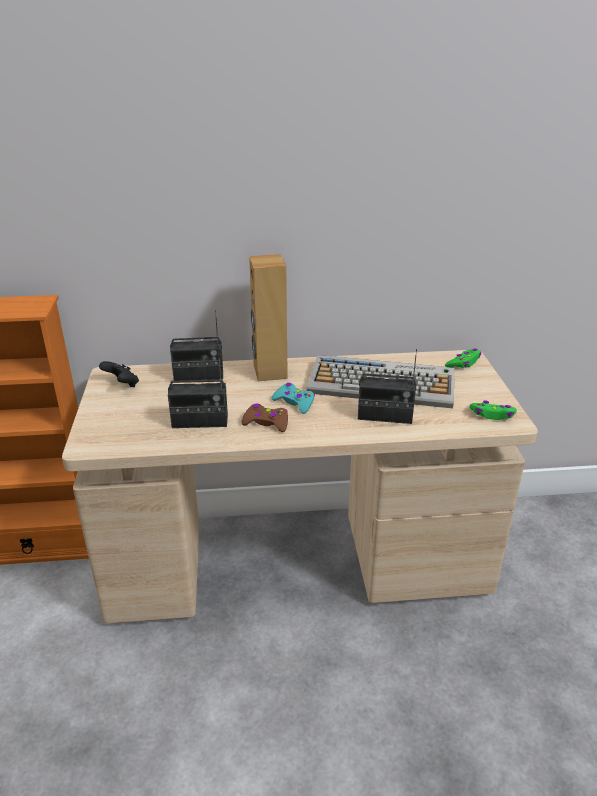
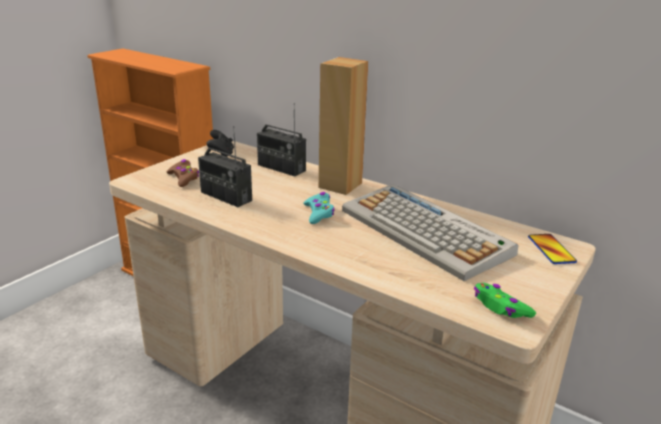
camera: 40 degrees right, 5 degrees down
brown game controller [241,403,288,432] -> brown game controller moved to [166,159,199,187]
radio [358,349,417,424] -> none
green game controller [445,348,481,368] -> phone [528,234,577,264]

